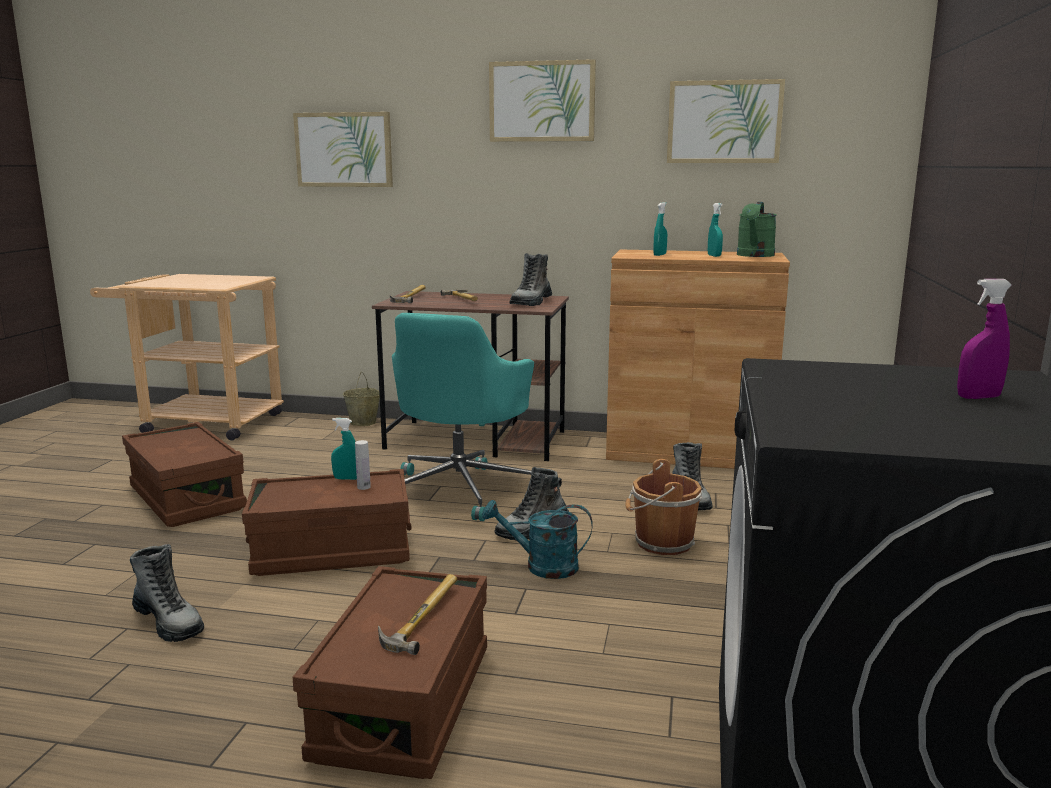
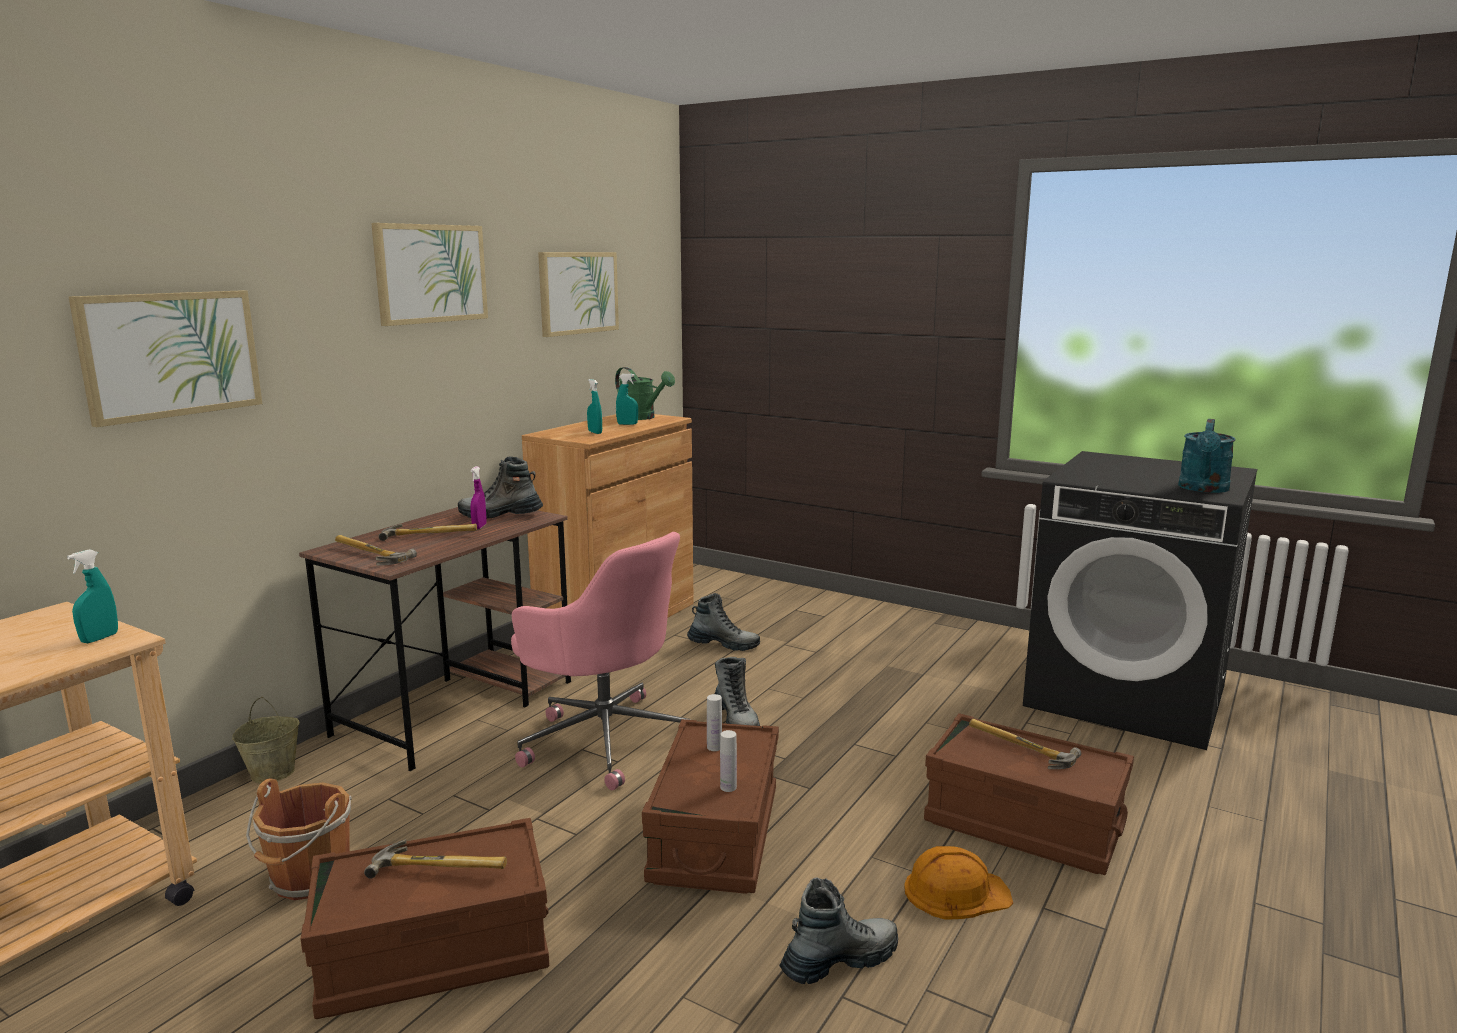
camera: 70 degrees left, 0 degrees up
turquoise spray bottle [331,418,357,480] -> turquoise spray bottle moved to [67,549,118,643]
turquoise office chair [392,313,534,521] -> pink office chair [511,532,691,790]
turquoise watering can [482,500,593,579] -> turquoise watering can moved to [1178,419,1235,493]
boot [509,253,552,306] -> boot turned 135 degrees clockwise [458,456,543,519]
brown bucket [626,459,702,555] -> brown bucket moved to [246,778,352,900]
purple spray bottle [957,279,1012,399] -> purple spray bottle moved to [470,466,486,529]
none -> hammer [364,839,507,879]
none -> white bottle [720,730,737,792]
none -> orange hard hat [904,846,1013,920]

